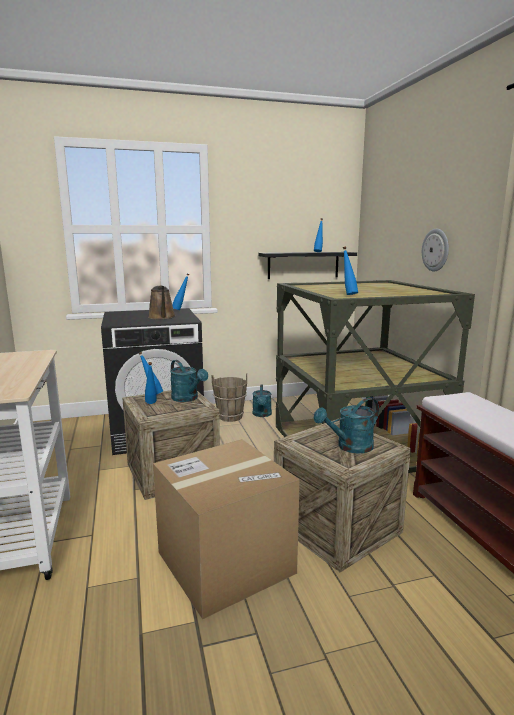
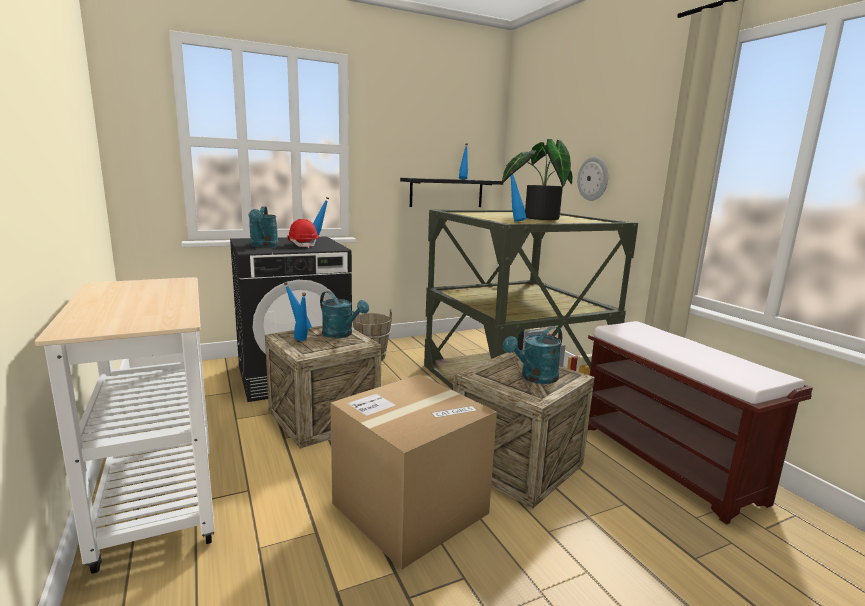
camera: 10 degrees left, 0 degrees up
brown watering can [148,286,175,319] -> red hard hat [288,219,319,248]
turquoise watering can [252,385,272,417] -> turquoise watering can moved to [248,206,279,247]
none -> potted plant [502,139,572,220]

